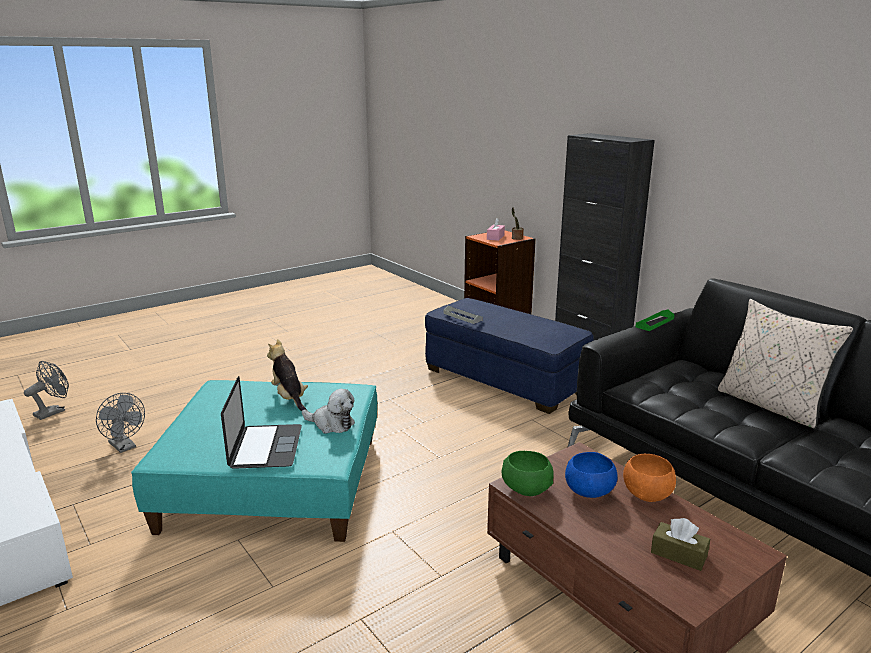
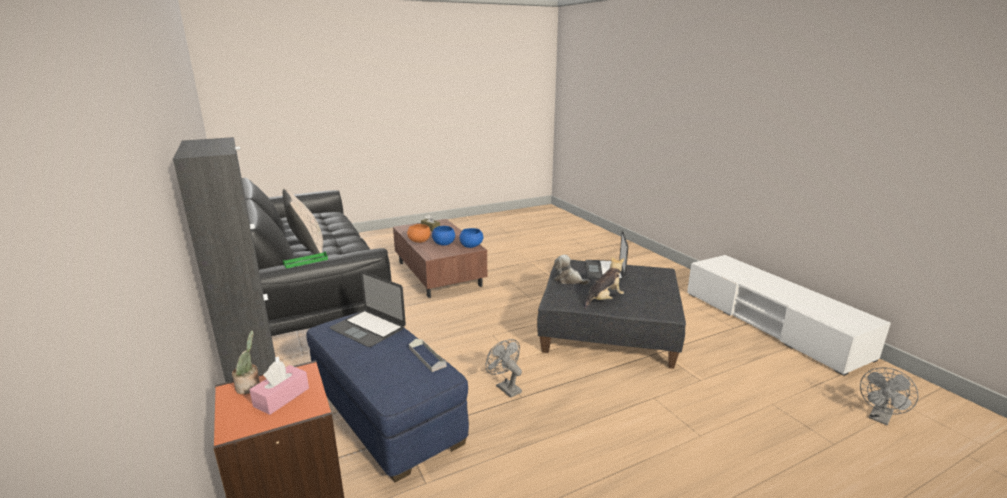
camera: 170 degrees left, 0 degrees up
grey fan [96,393,145,453] -> grey fan moved to [486,339,522,398]
turquoise ottoman [131,380,377,542] -> grey ottoman [537,260,686,369]
plush toy [267,339,308,411] -> plush toy turned 105 degrees counterclockwise [584,256,624,309]
green bowl [502,451,554,496] -> blue bowl [459,228,483,248]
none -> laptop [330,271,406,347]

